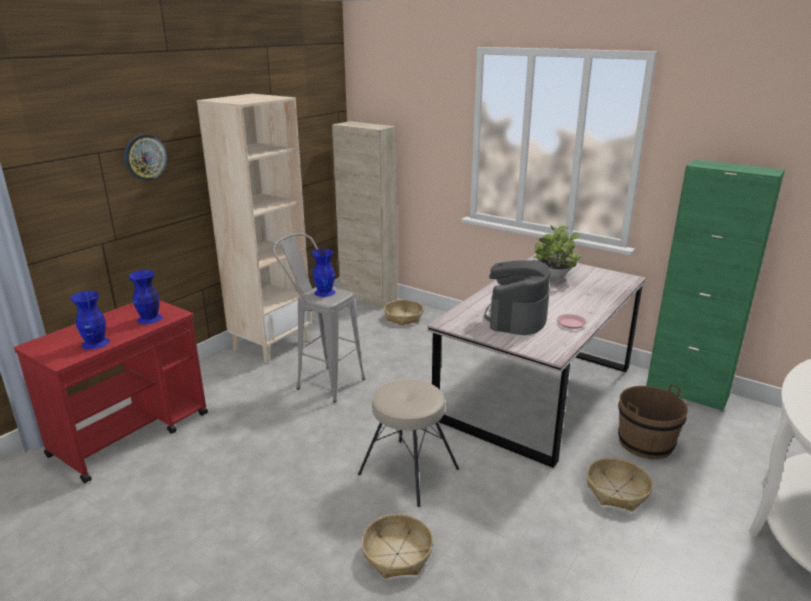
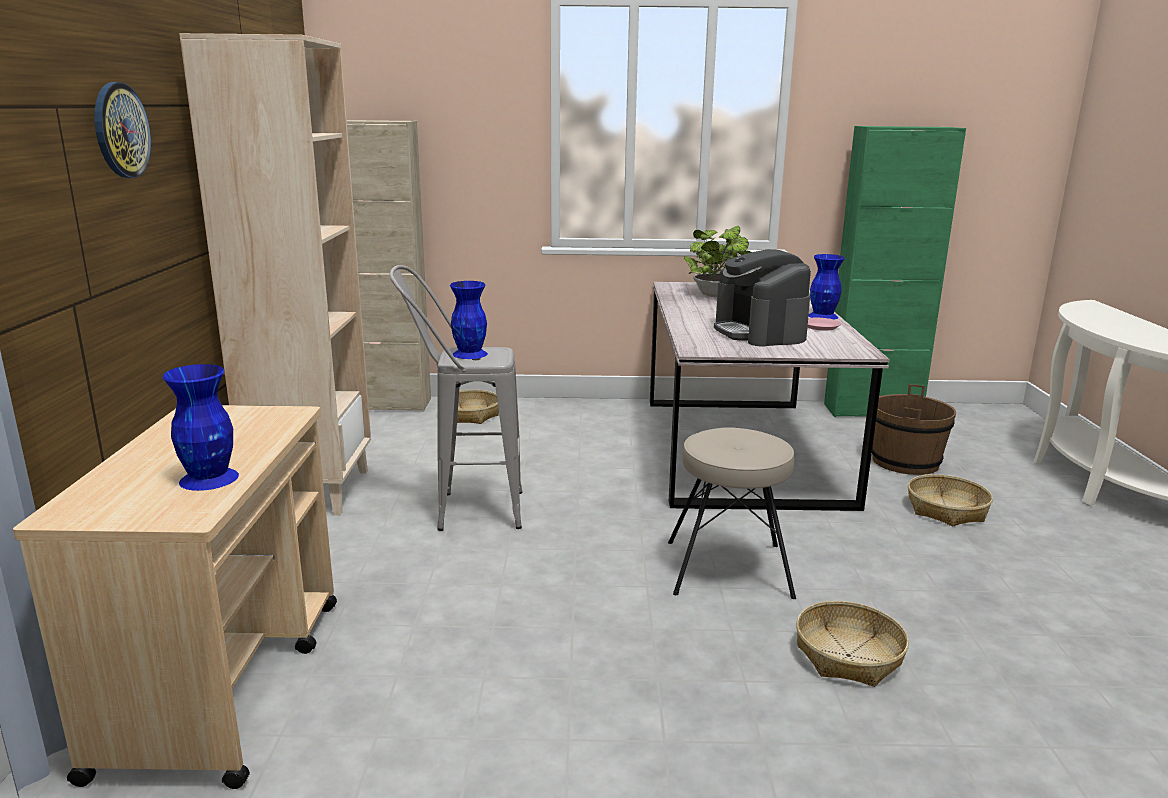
camera: 35 degrees left, 5 degrees down
red cart [14,300,208,484] -> beige cart [13,405,337,789]
blue vase [129,270,163,324] -> blue vase moved to [808,254,845,320]

